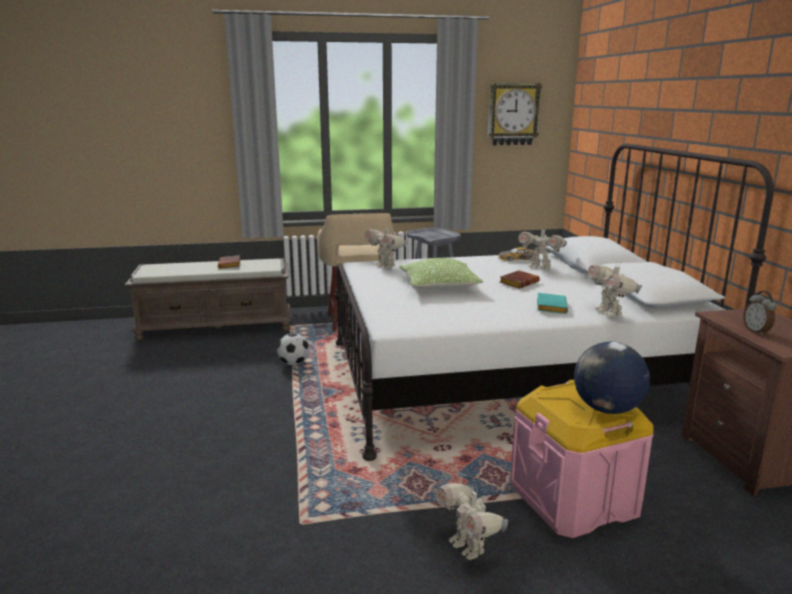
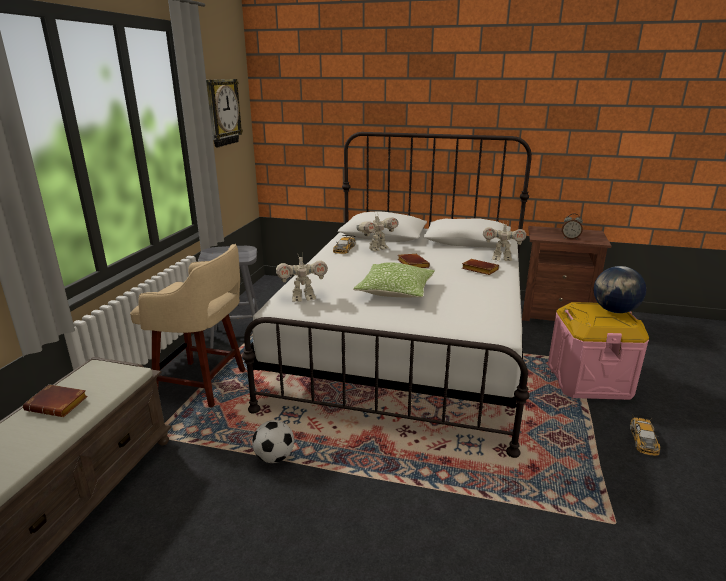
camera: 65 degrees left, 5 degrees up
toy robot [436,483,508,560] -> toy car [630,415,660,456]
turquoise book [537,293,568,314] -> brown book [462,259,499,275]

